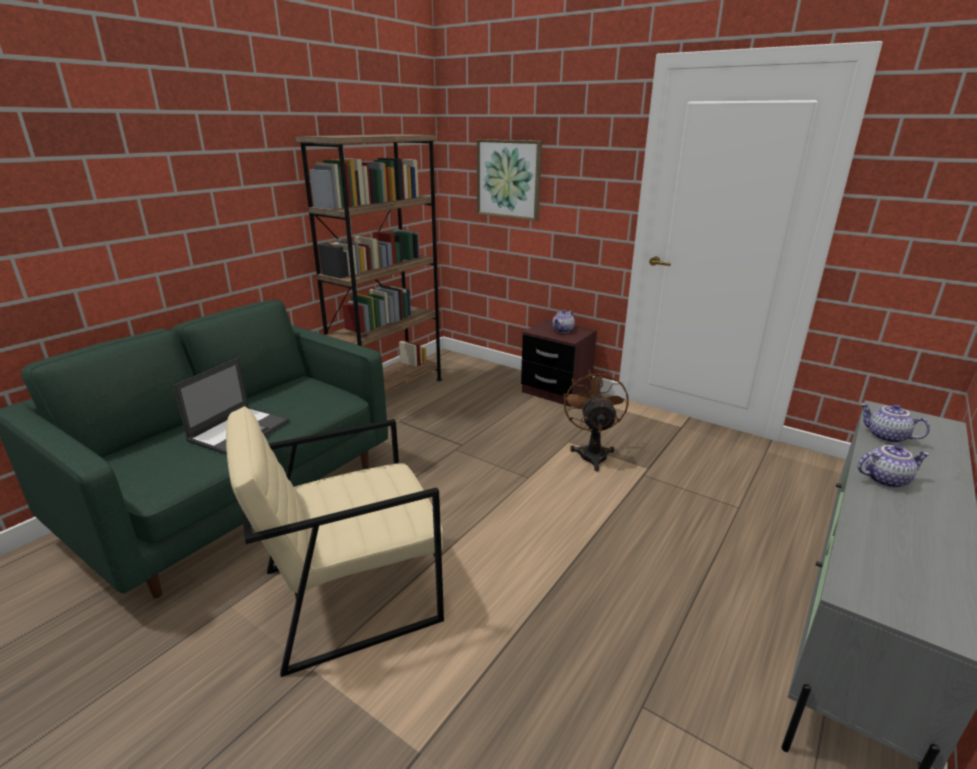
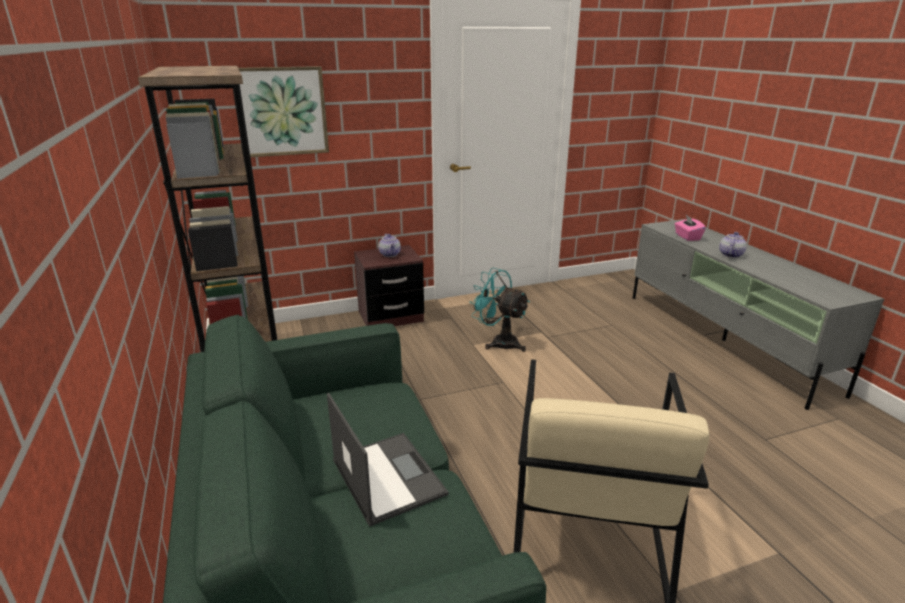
camera: 55 degrees left, 0 degrees up
brown fan [564,370,629,471] -> turquoise fan [469,267,530,352]
teapot [860,403,930,443] -> pink tissue box [675,215,706,241]

